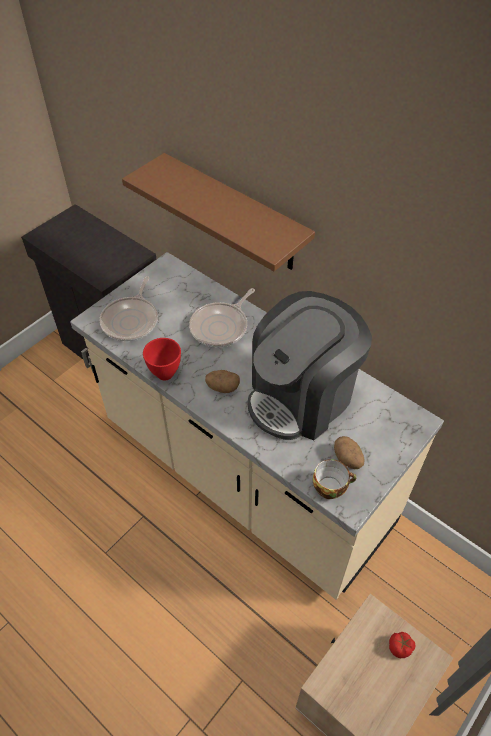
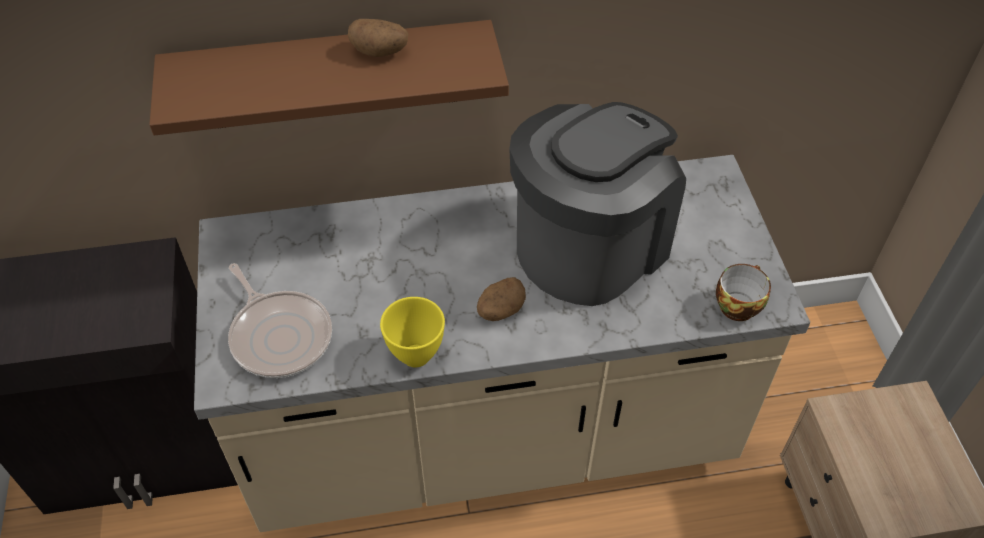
camera: 50 degrees left, 0 degrees up
red bowl [143,338,181,380] -> yellow bowl [380,297,445,368]
frying pan [189,288,255,347] -> none
coffee machine [248,291,372,440] -> coffee machine turned 135 degrees counterclockwise [509,102,686,306]
potato [334,436,365,469] -> potato moved to [348,19,408,57]
tomato [389,632,415,658] -> none

